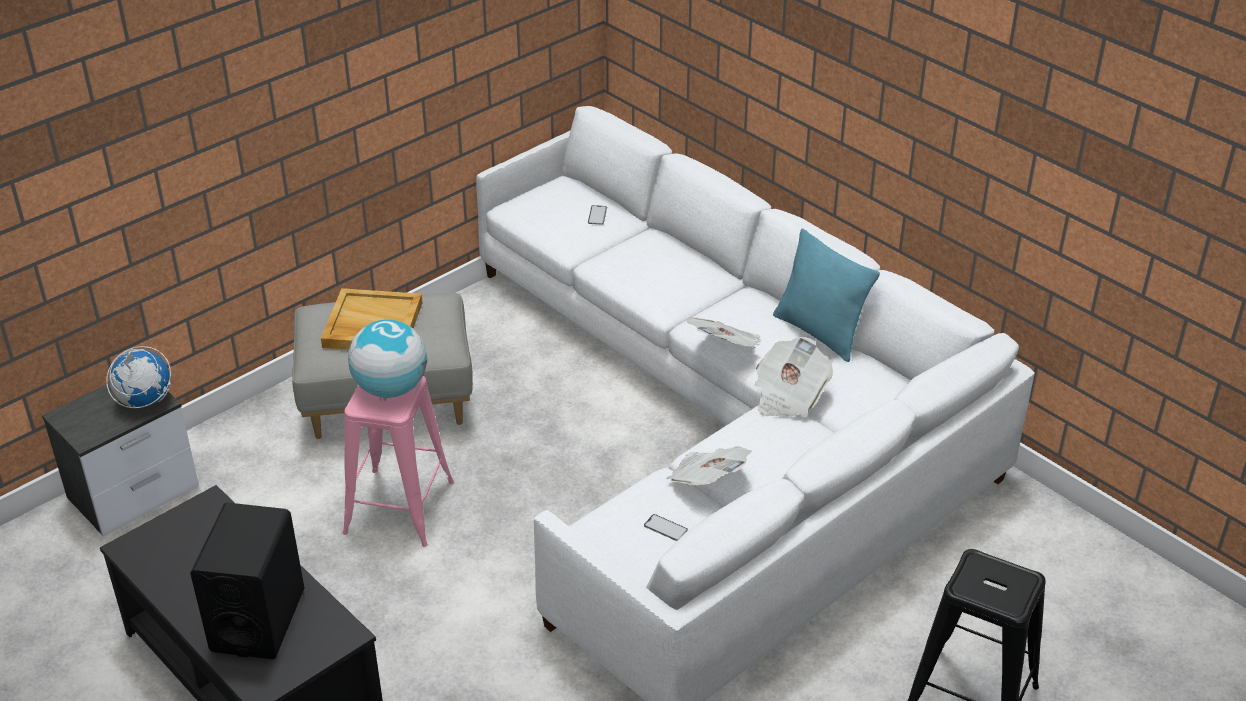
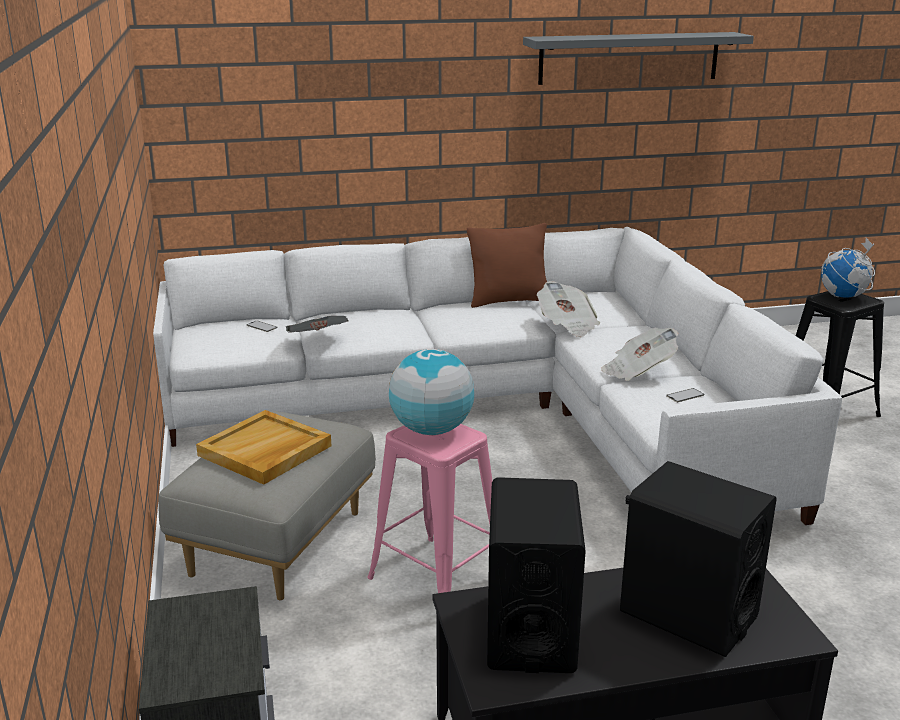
camera: 60 degrees left, 15 degrees down
globe [106,346,171,408] -> globe moved to [821,238,875,298]
newspaper [687,317,760,348] -> newspaper moved to [286,316,349,333]
turquoise pillow [773,229,880,362] -> brown pillow [467,223,547,308]
none -> black speaker [487,477,586,673]
none -> grey shelf [523,32,754,85]

